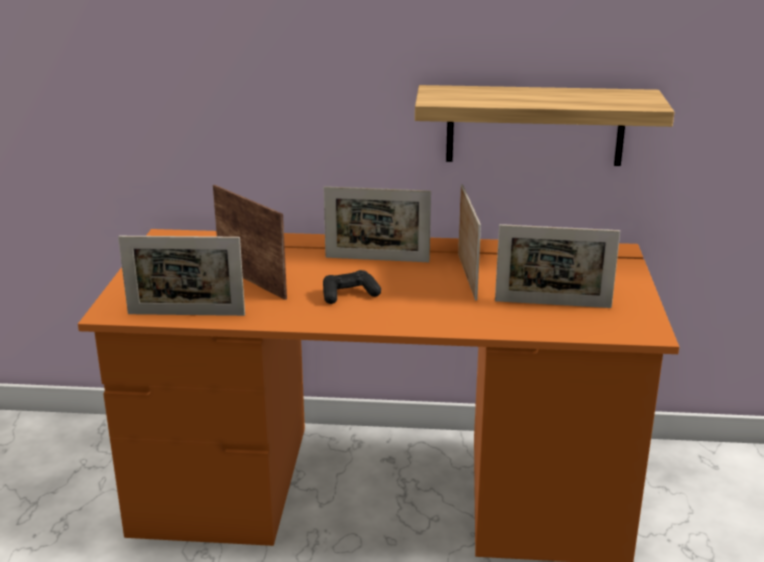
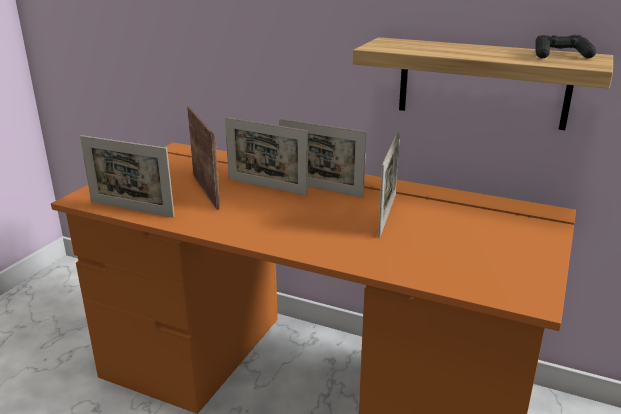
camera: 20 degrees right, 0 degrees up
black game controller [323,270,381,304] -> black game controller moved to [535,35,596,58]
picture frame [495,224,620,308] -> picture frame moved to [225,117,308,196]

